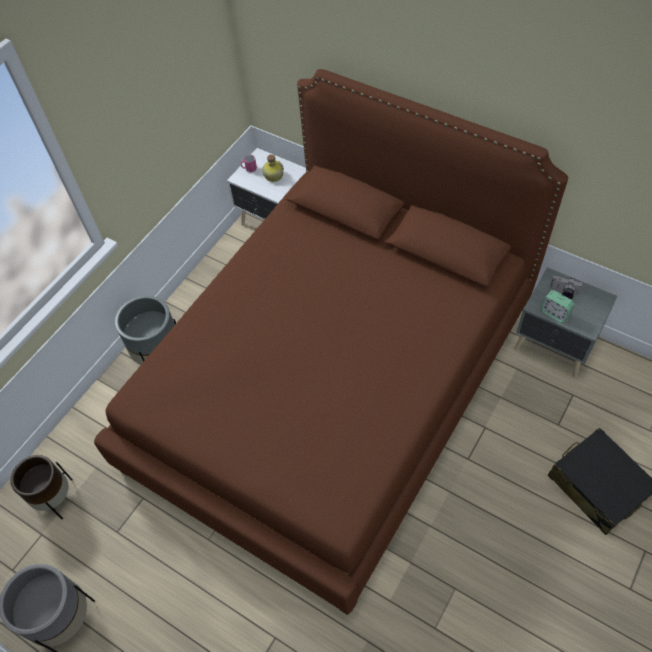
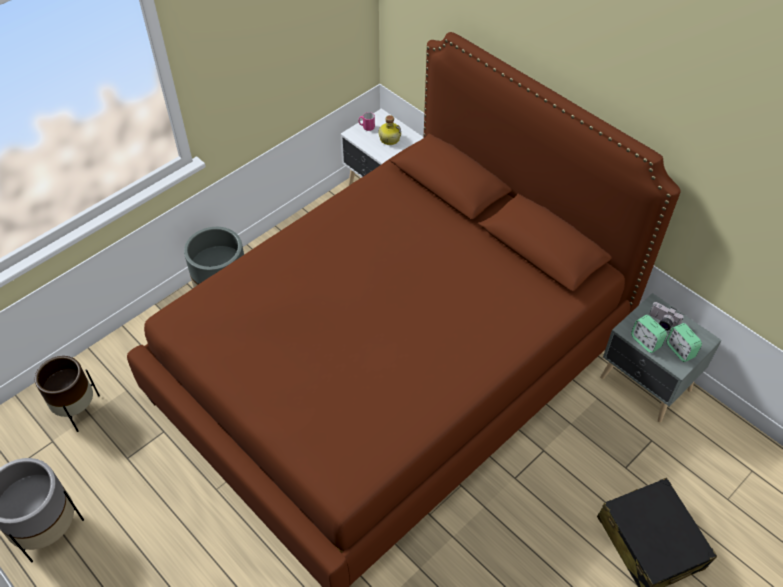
camera: 10 degrees right, 5 degrees down
none -> alarm clock [666,323,702,362]

